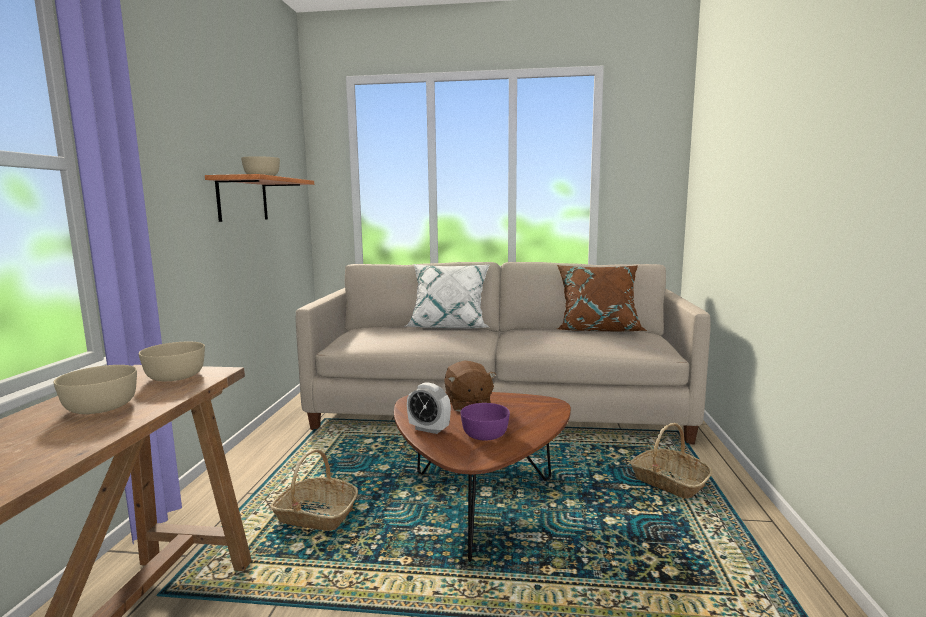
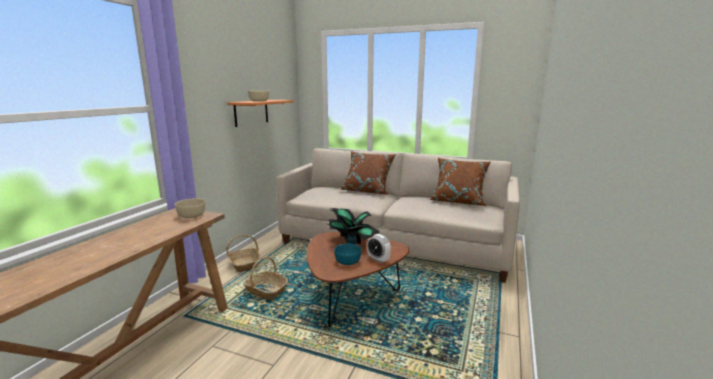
camera: 15 degrees right, 5 degrees up
beige bowl [54,365,137,414] -> none
white pillow [406,264,490,328] -> brown pillow [340,151,396,195]
alarm clock [407,382,451,434] -> alarm clock moved to [367,234,391,263]
brown plush toy [444,361,496,412] -> potted plant [327,208,380,244]
purple bowl [461,403,510,441] -> turquoise bowl [334,244,362,265]
basket [630,423,712,499] -> basket moved to [226,235,260,272]

